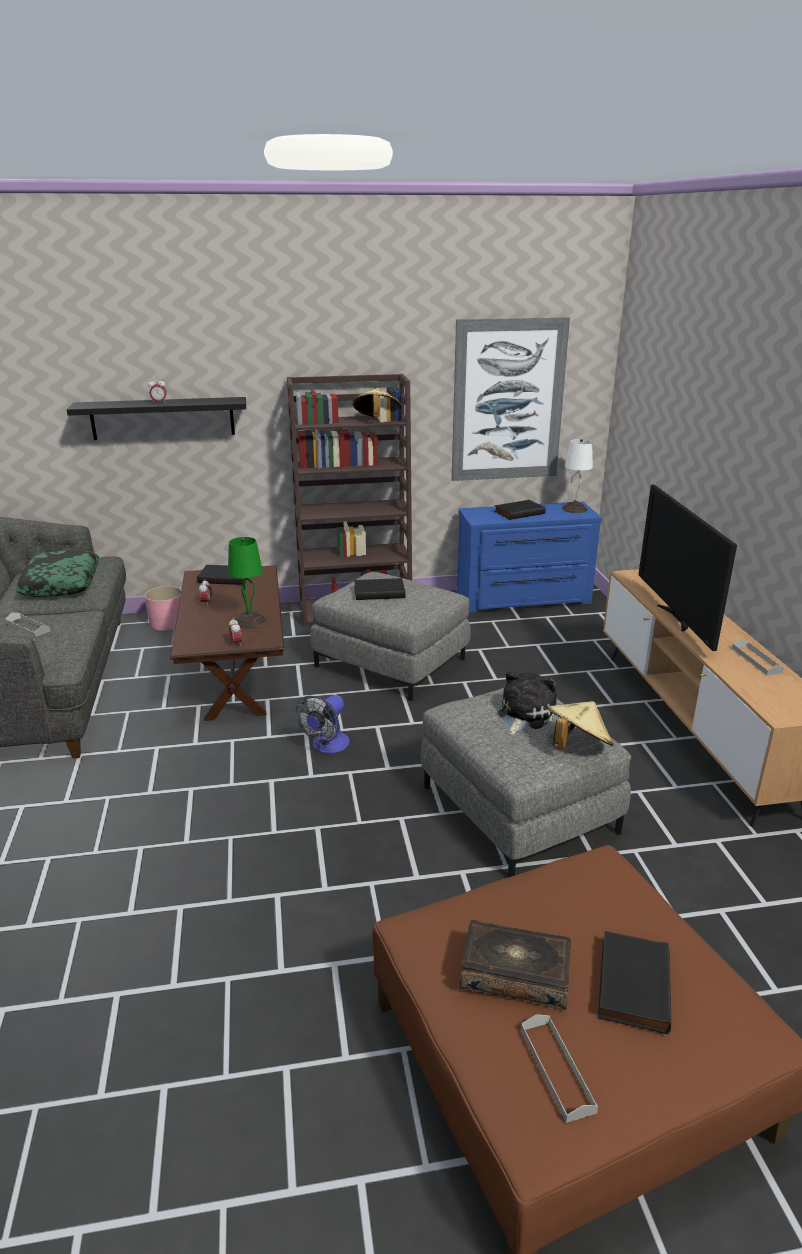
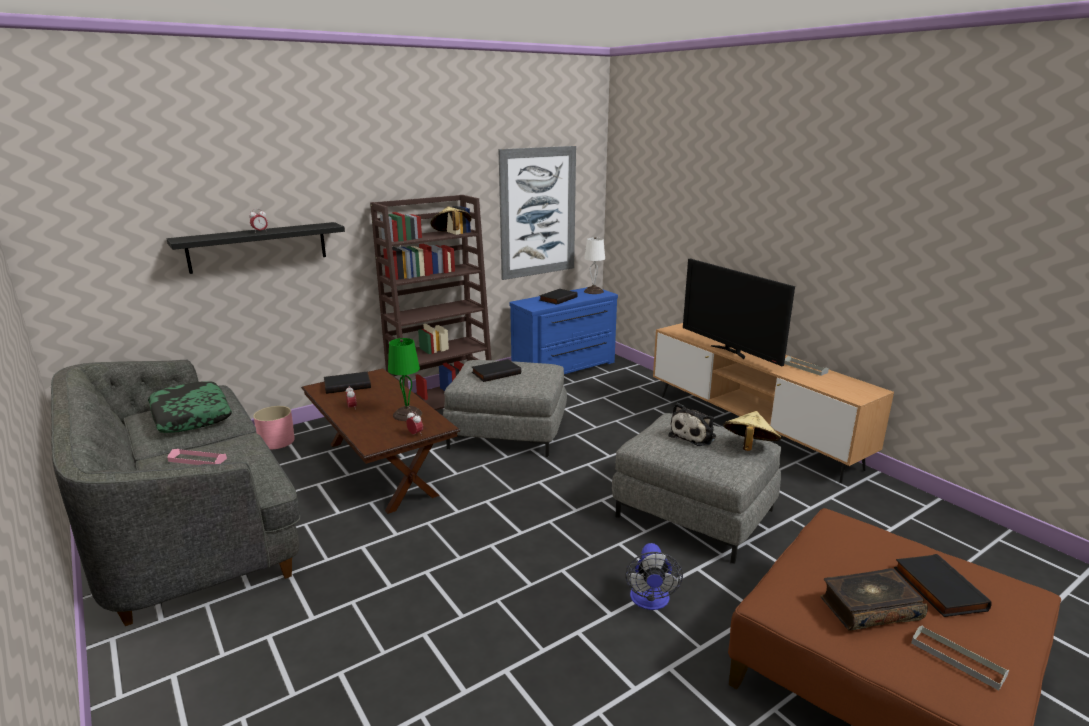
camera: 25 degrees left, 5 degrees down
grey tray [5,612,50,637] -> pink tray [167,449,227,465]
fan [296,695,349,754] -> fan moved to [625,543,683,610]
plush toy [498,672,556,735] -> plush toy turned 150 degrees counterclockwise [668,403,716,446]

